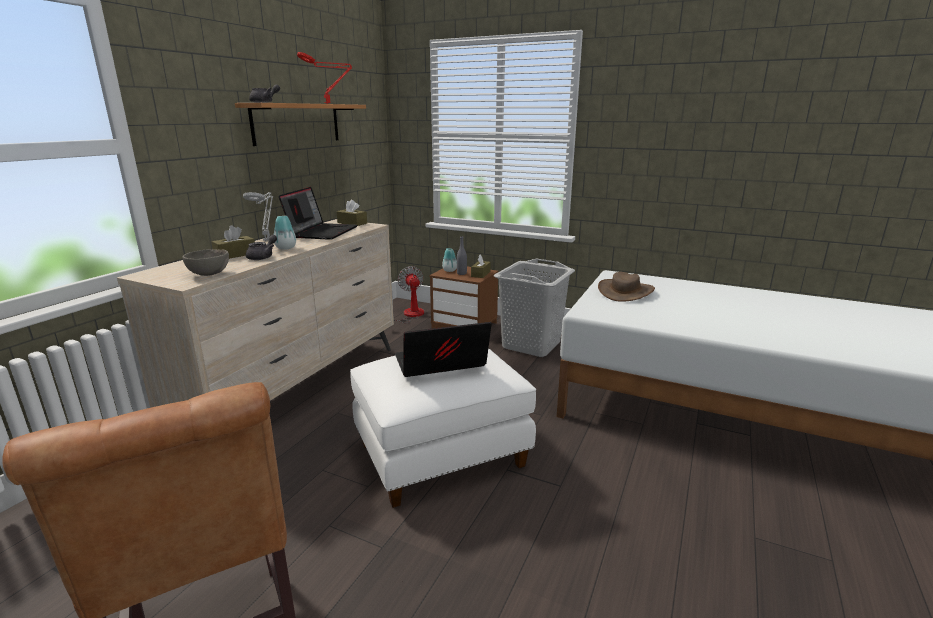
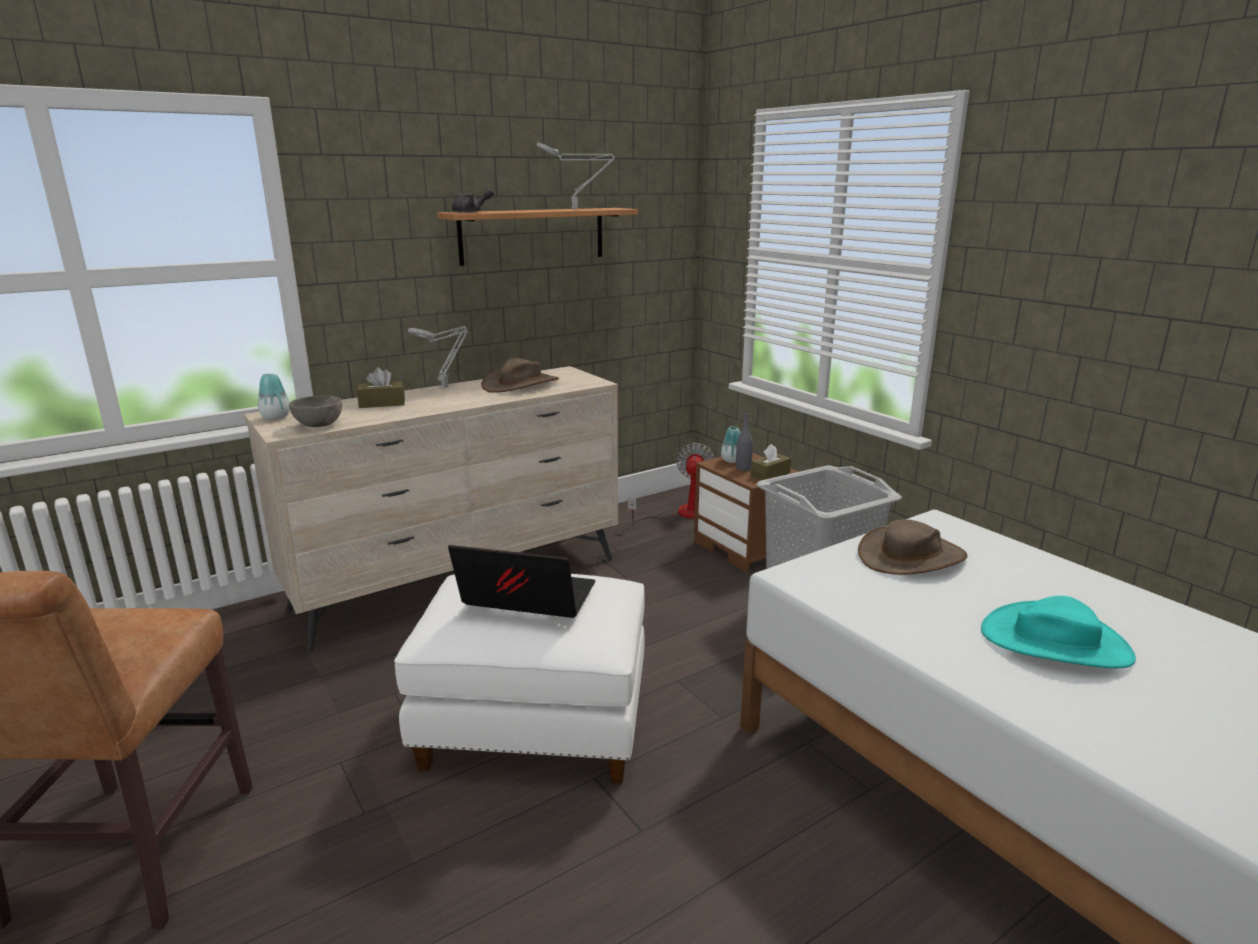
camera: 30 degrees right, 0 degrees up
grey teapot [246,235,277,260] -> none
vase [274,216,296,250] -> vase moved to [258,374,290,420]
laptop [278,187,357,240] -> brown hat [481,358,559,393]
red table lamp [297,52,352,104] -> grey table lamp [537,142,615,210]
brown tissue box [336,200,367,226] -> none
none -> turquoise hat [981,596,1136,668]

